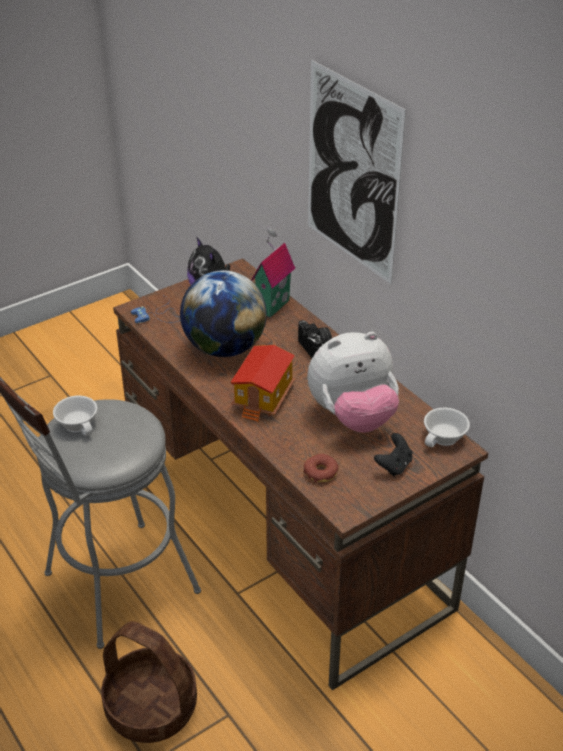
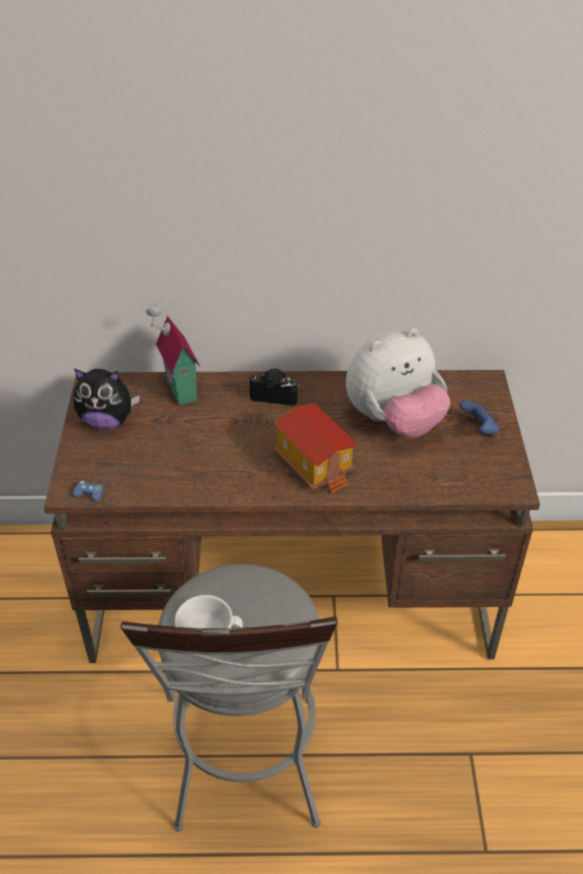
camera: 55 degrees left, 5 degrees up
basket [101,621,197,743] -> none
globe [180,270,267,357] -> none
donut [304,454,338,483] -> none
plush toy [307,332,399,433] -> plush toy turned 45 degrees clockwise [346,328,450,438]
picture [308,60,406,284] -> none
black game controller [374,433,412,476] -> blue game controller [460,400,499,436]
white cup [424,408,470,447] -> none

